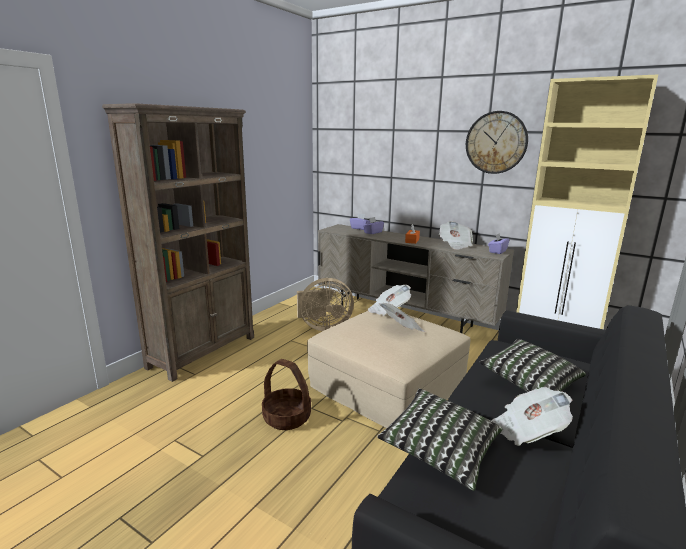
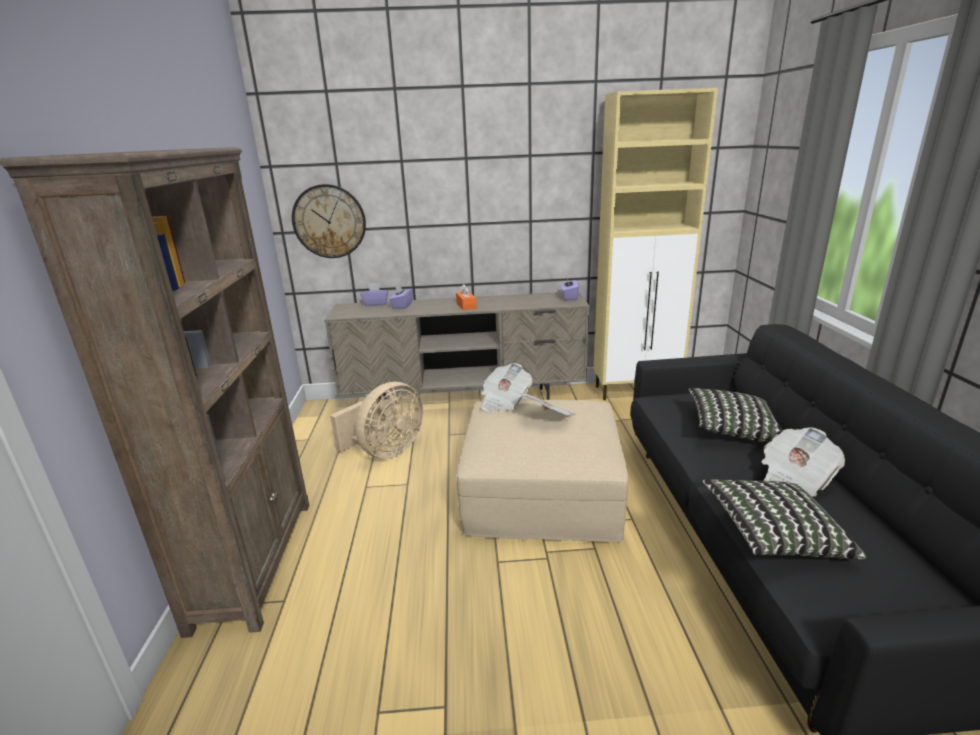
camera: 35 degrees left, 5 degrees up
basket [262,359,311,430] -> none
newspaper [439,221,473,250] -> none
wall clock [466,111,528,174] -> wall clock moved to [292,184,366,258]

